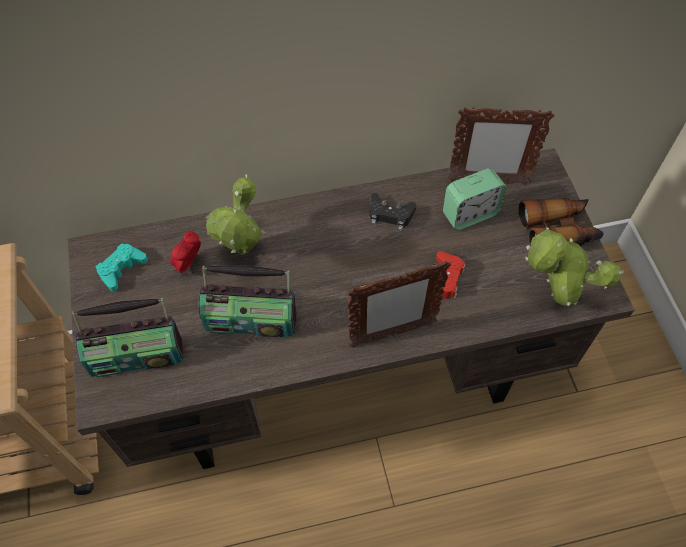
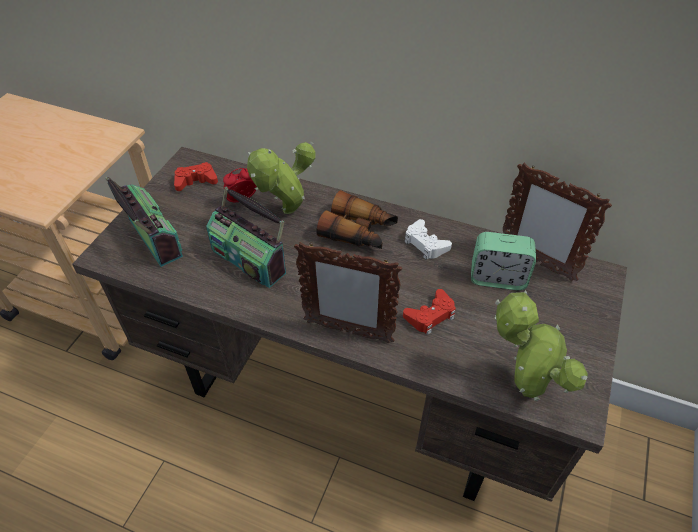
camera: 35 degrees right, 10 degrees down
radio [72,298,183,377] -> radio turned 150 degrees counterclockwise [105,176,183,267]
turquoise game controller [96,243,148,291] -> red game controller [174,162,218,191]
black game controller [369,193,416,230] -> white game controller [404,219,452,260]
binoculars [519,198,603,246] -> binoculars moved to [317,190,398,249]

